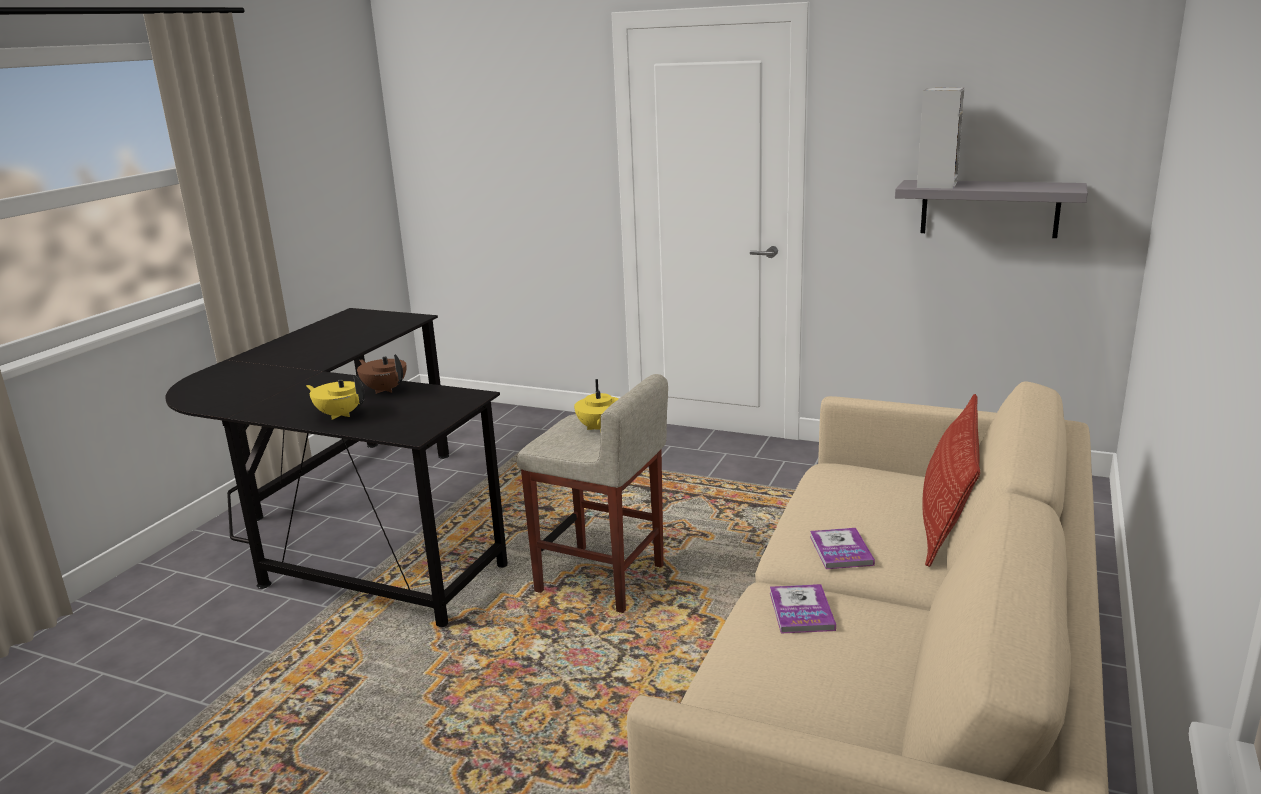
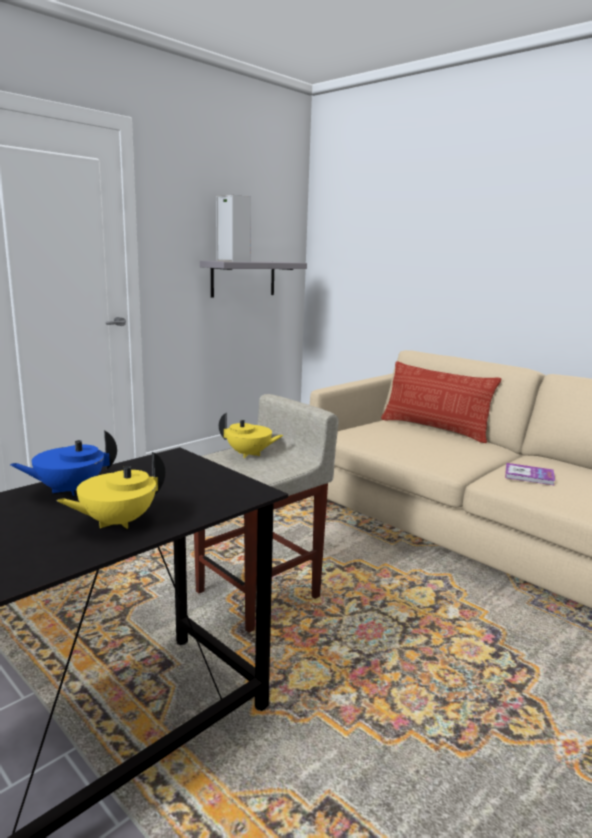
camera: 70 degrees left, 5 degrees down
brown teapot [357,354,406,394] -> blue teapot [10,430,117,496]
book [810,528,875,569] -> none

